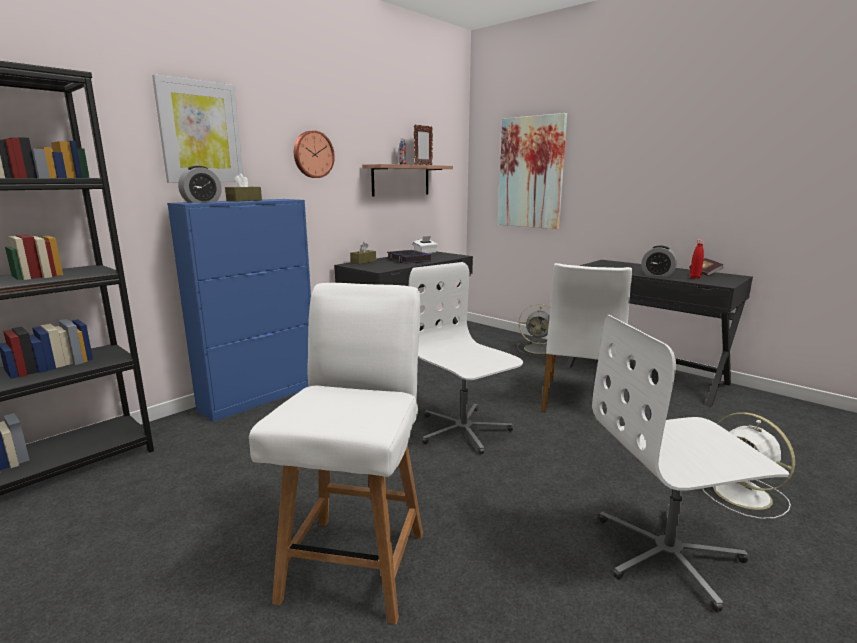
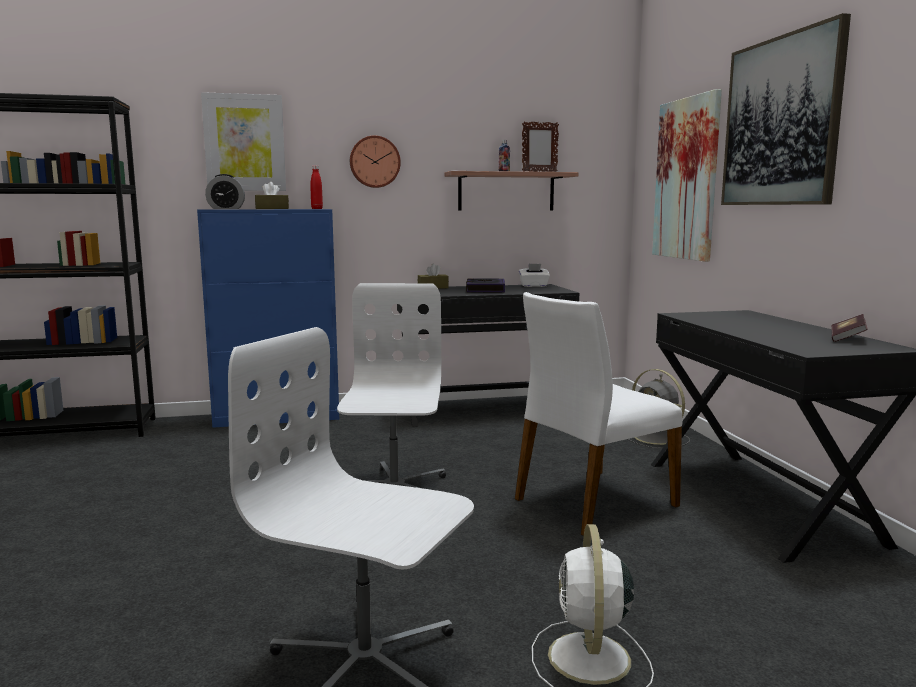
camera: 35 degrees right, 5 degrees down
white chair [249,283,423,624] -> none
alarm clock [641,246,677,277] -> none
red bottle [690,240,704,279] -> red bottle moved to [310,165,323,209]
none -> picture [721,13,851,205]

